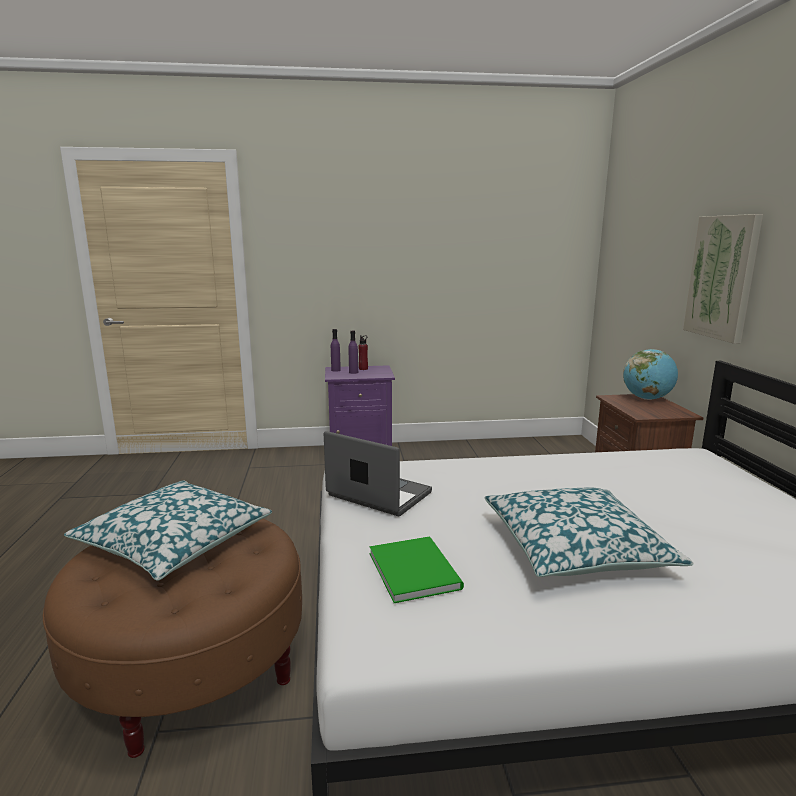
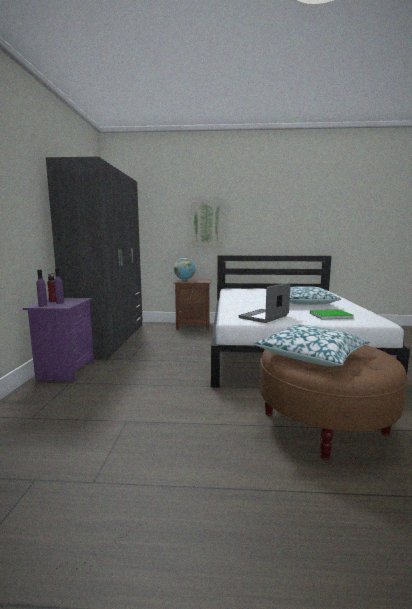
camera: 80 degrees left, 5 degrees down
none -> grey wardrobe [46,157,143,358]

